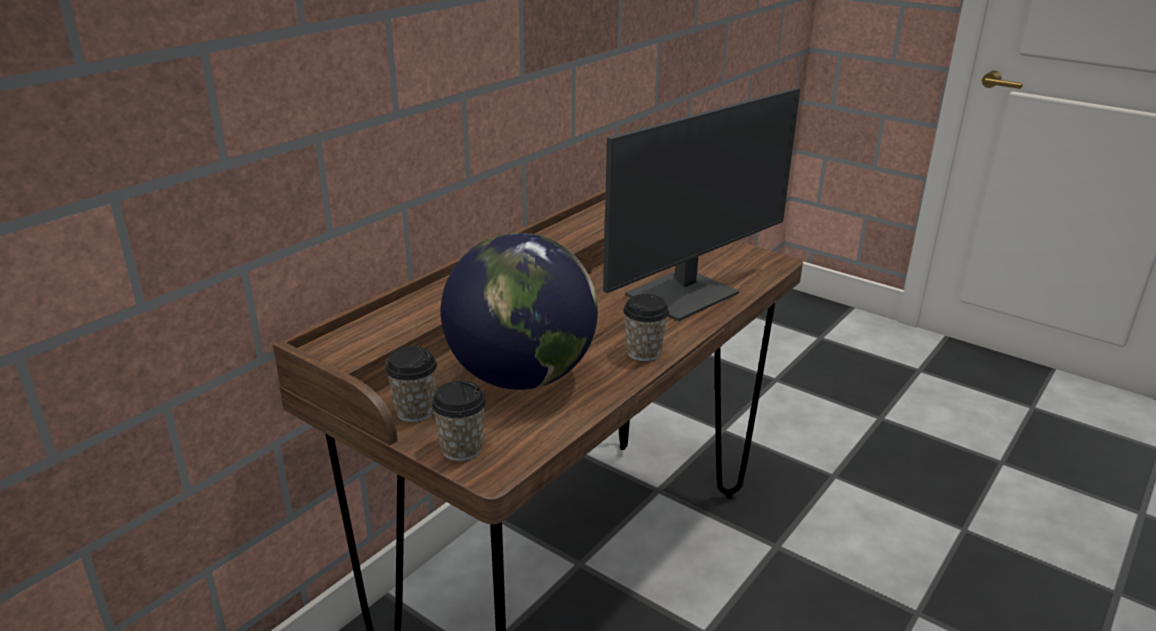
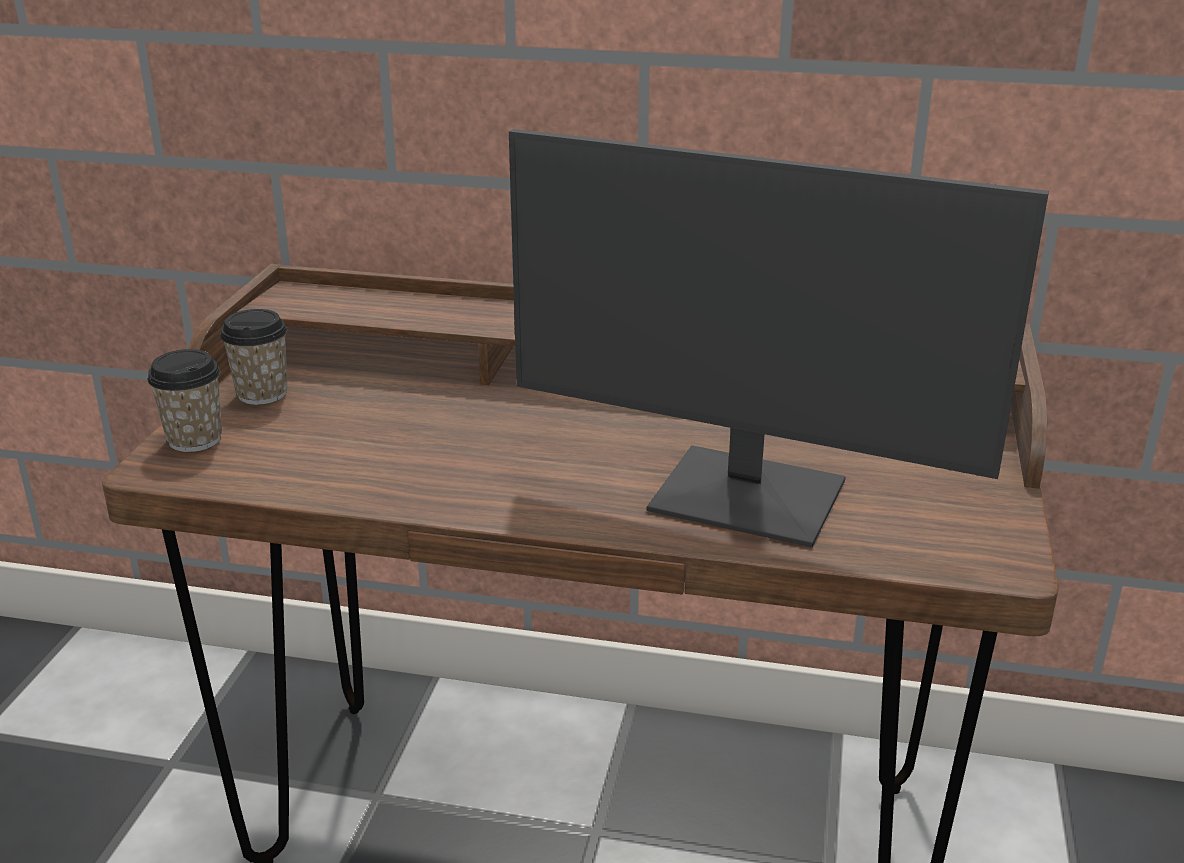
camera: 65 degrees right, 0 degrees up
globe [441,233,598,390] -> none
cup [623,294,669,361] -> none

